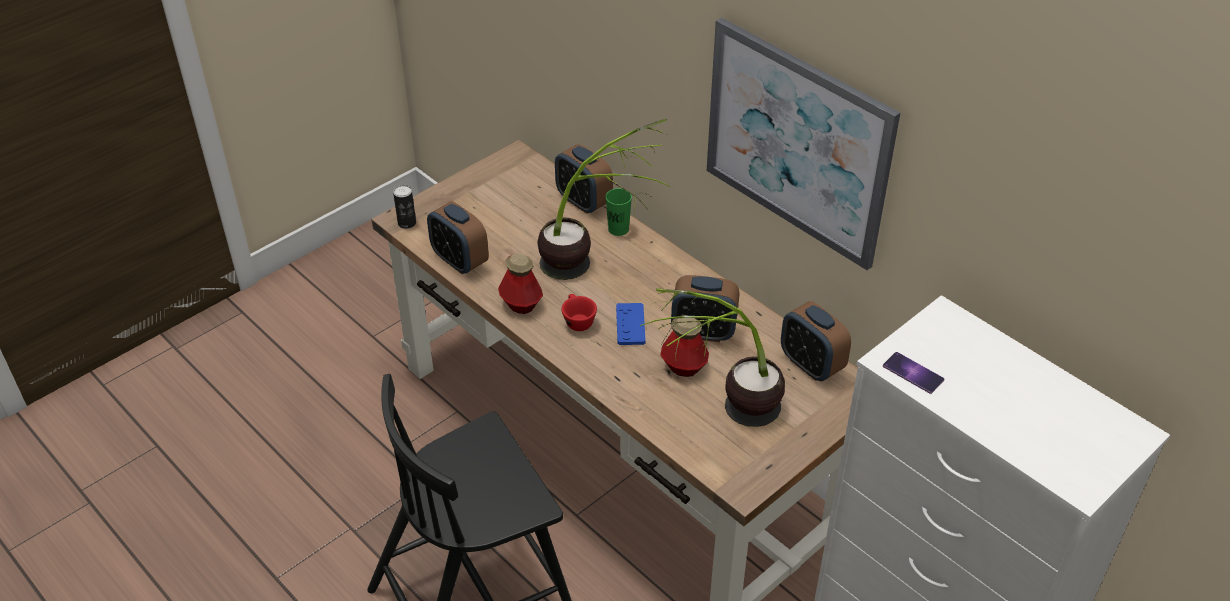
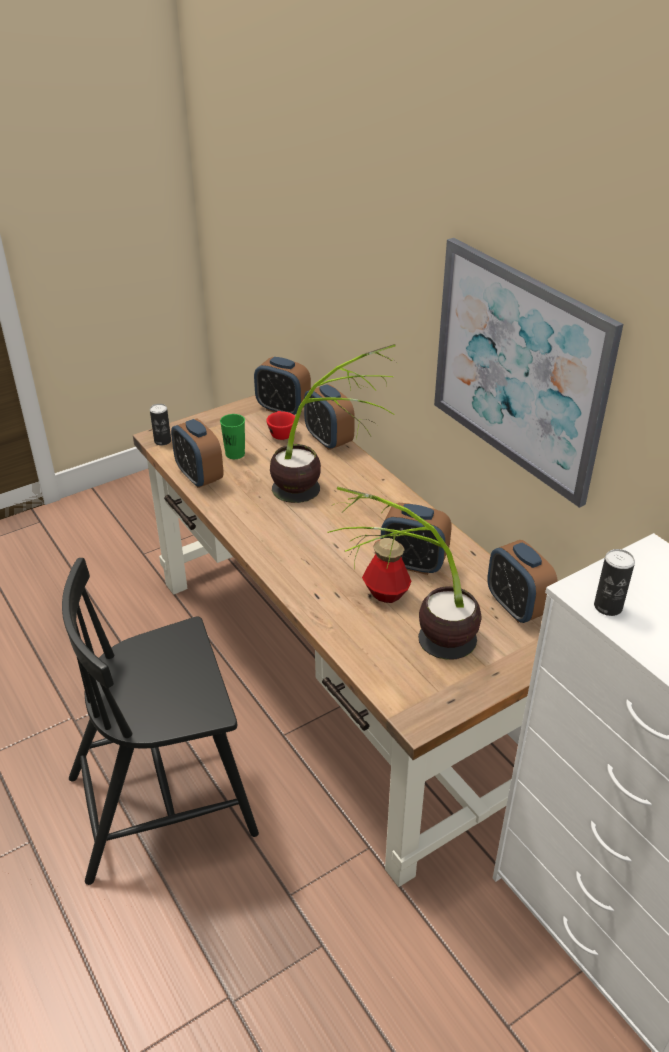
camera: 10 degrees right, 5 degrees down
bottle [498,253,543,314] -> none
red cup [561,294,597,331] -> red cup moved to [266,411,295,440]
green cup [606,188,632,236] -> green cup moved to [220,414,245,459]
blue game controller [616,303,646,345] -> none
phone [883,352,944,394] -> can [594,549,635,616]
none -> alarm clock [254,357,311,415]

